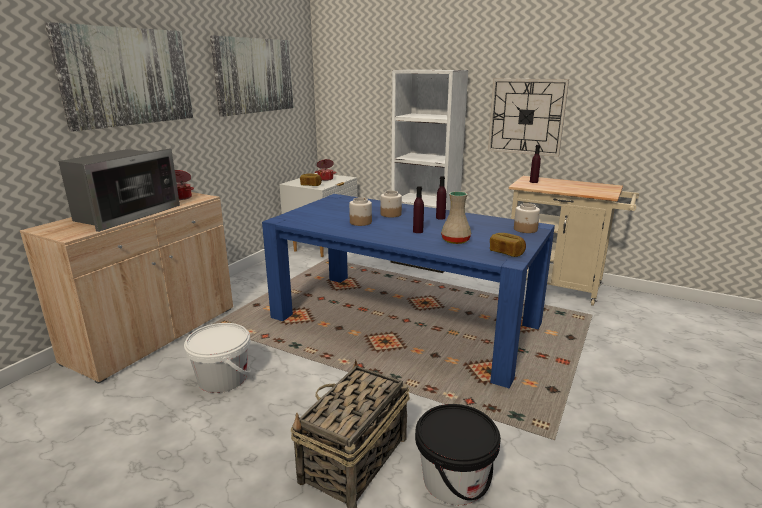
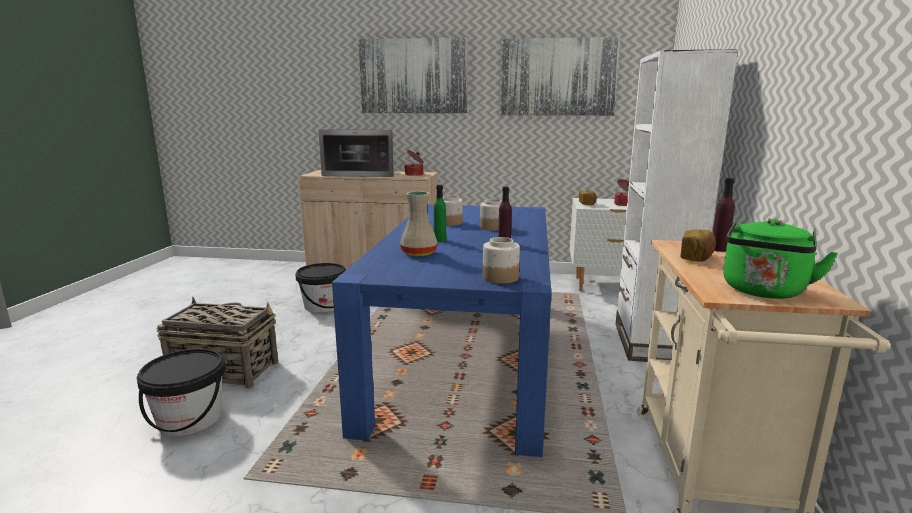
camera: 70 degrees right, 5 degrees down
white bucket [184,323,251,393] -> black bucket [295,263,346,313]
purple bottle [413,186,424,233] -> green bottle [434,185,446,242]
wall clock [488,78,569,157] -> none
bread [490,233,526,257] -> bread moved to [680,229,716,262]
none -> green kettle [723,218,838,299]

